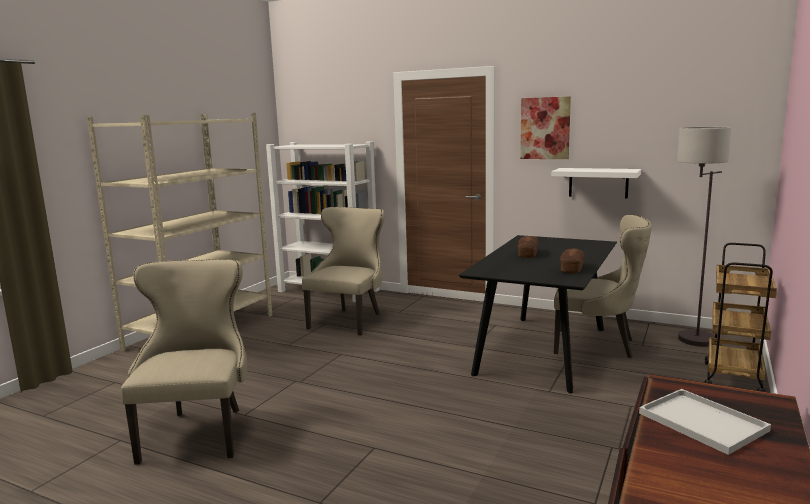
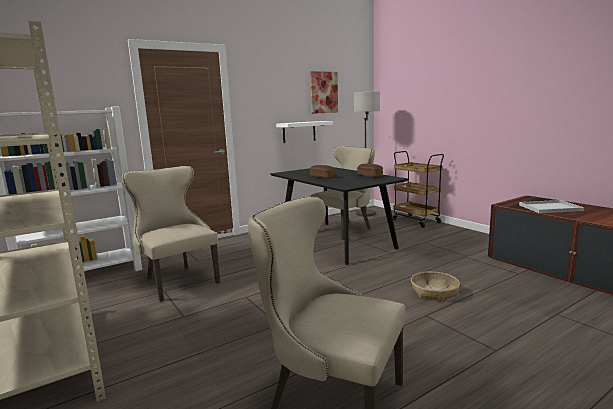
camera: 60 degrees left, 0 degrees up
picture [520,96,571,159] -> picture moved to [310,71,338,114]
none -> basket [411,271,460,302]

